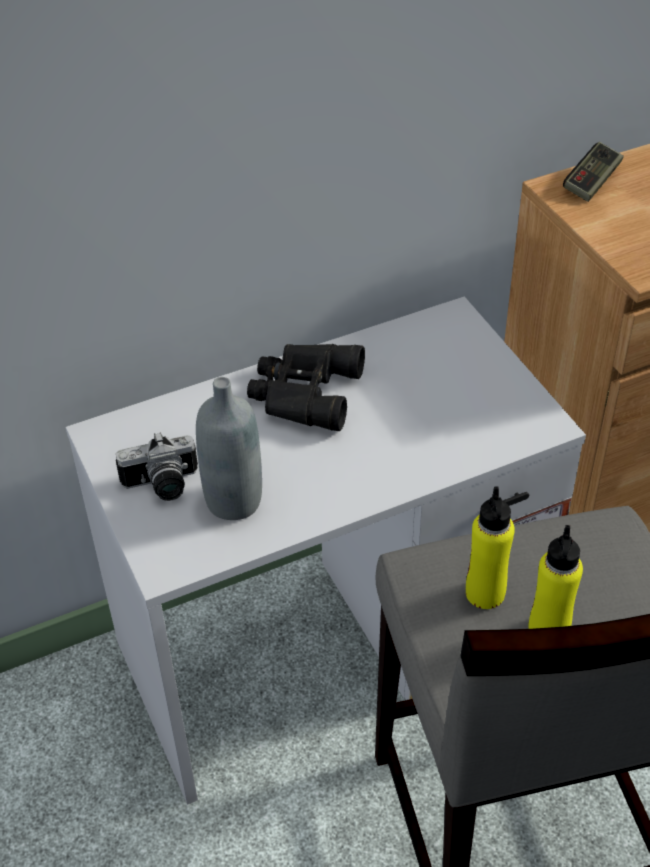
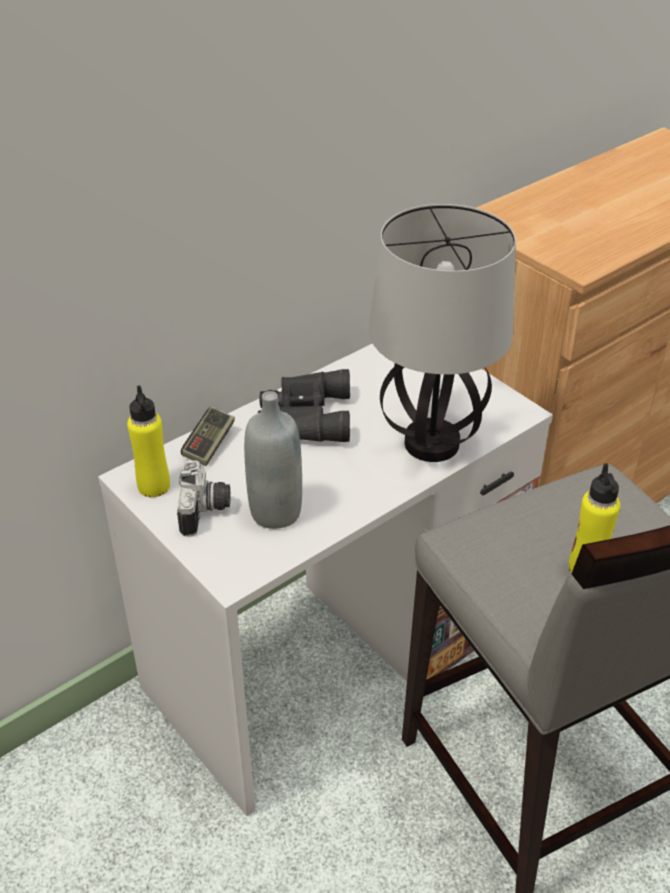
camera: 15 degrees left, 5 degrees down
camera [116,432,198,501] -> camera turned 60 degrees counterclockwise [177,460,230,536]
yellow bottle [466,486,515,609] -> yellow bottle moved to [127,386,170,497]
game controller [563,142,624,202] -> game controller moved to [181,407,235,466]
none -> table lamp [369,204,516,462]

